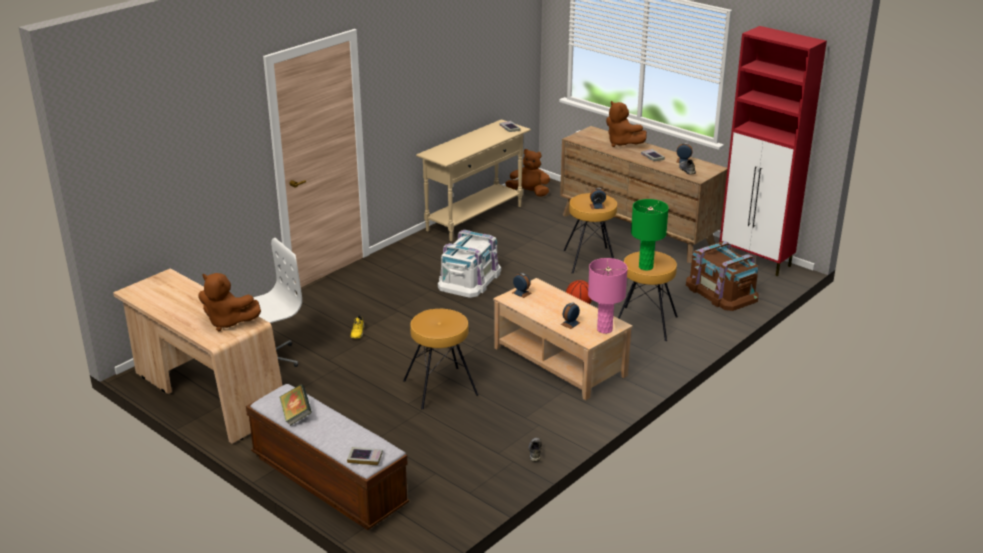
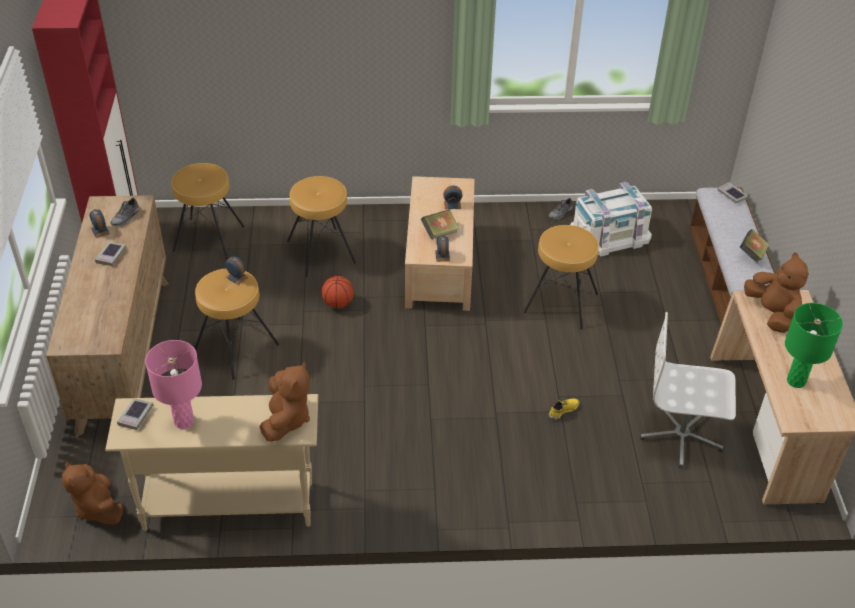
camera: 135 degrees left, 15 degrees up
white storage box [438,230,501,298] -> white storage box moved to [570,182,652,257]
pink table lamp [588,258,628,334] -> pink table lamp moved to [145,340,202,429]
brown plush toy [606,101,647,147] -> brown plush toy moved to [260,361,310,442]
green table lamp [631,199,669,271] -> green table lamp moved to [785,303,843,388]
brown storage box [686,241,759,311] -> brown stool [171,163,245,260]
none -> book [421,210,460,239]

